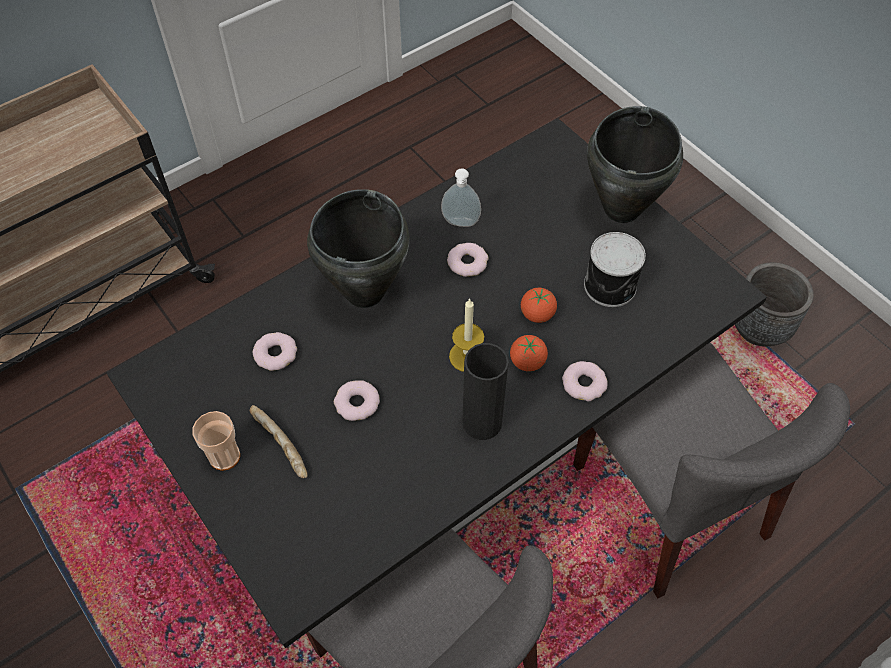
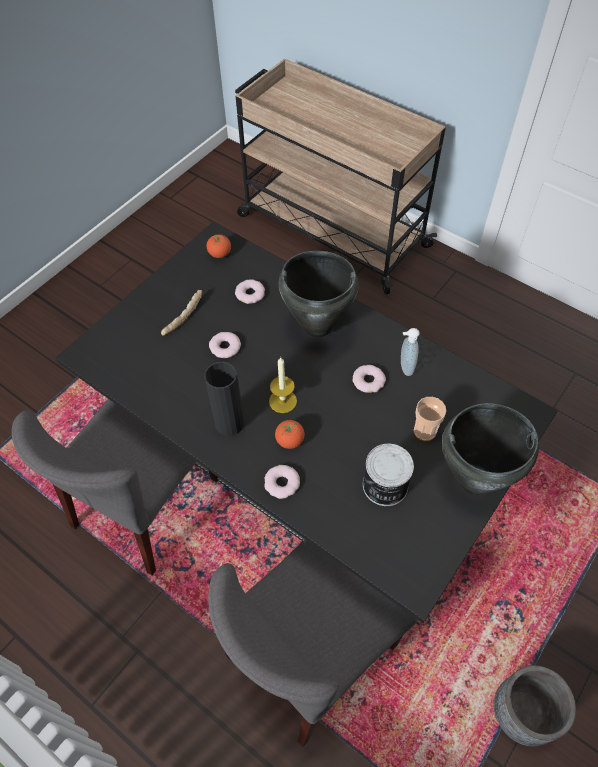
camera: 75 degrees right, 0 degrees up
cup [192,411,240,471] -> cup moved to [414,397,446,441]
tomato [521,288,557,323] -> tomato moved to [207,234,231,258]

